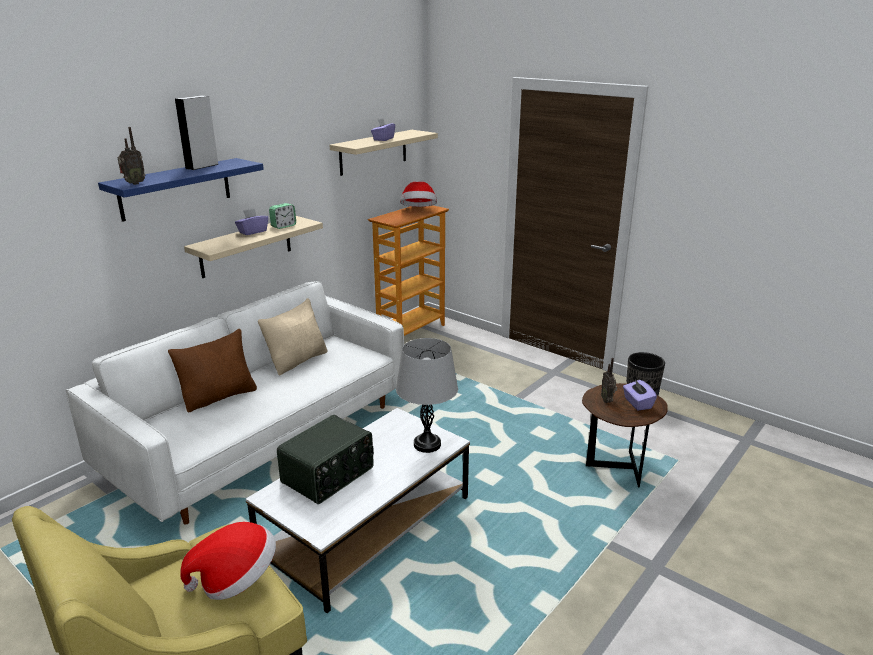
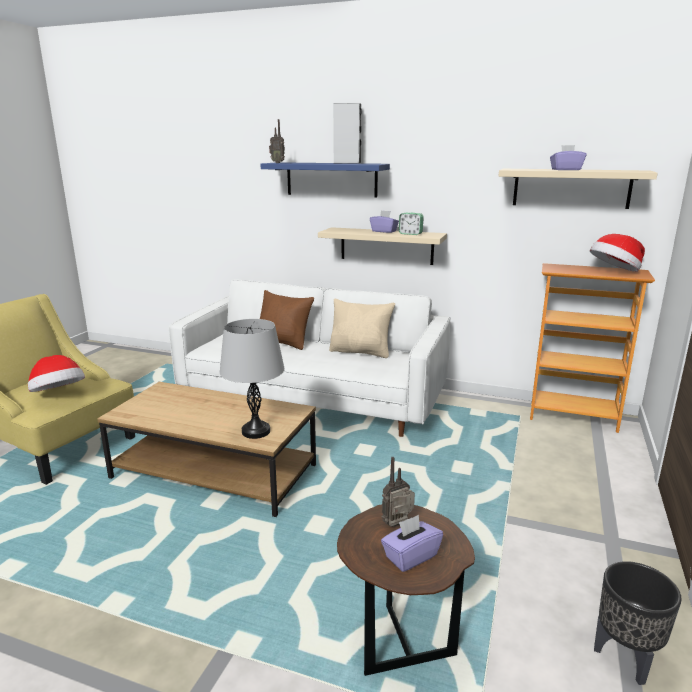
camera: 70 degrees right, 5 degrees down
white coffee table [246,408,470,613] -> brown coffee table [97,382,316,517]
radio [277,415,374,504] -> none

